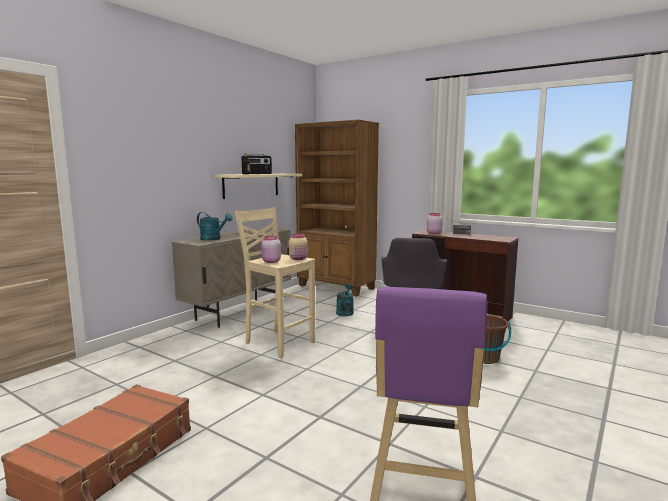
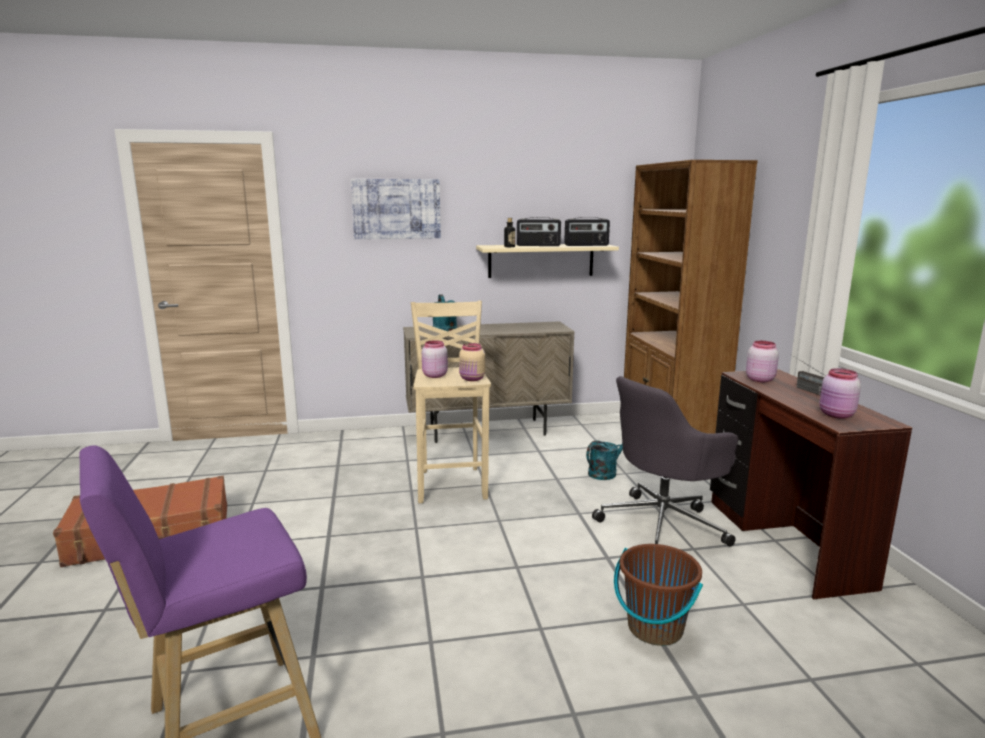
camera: 45 degrees right, 5 degrees up
none -> picture [351,179,441,239]
none -> radio [564,217,610,246]
none -> pink jar [819,368,861,419]

